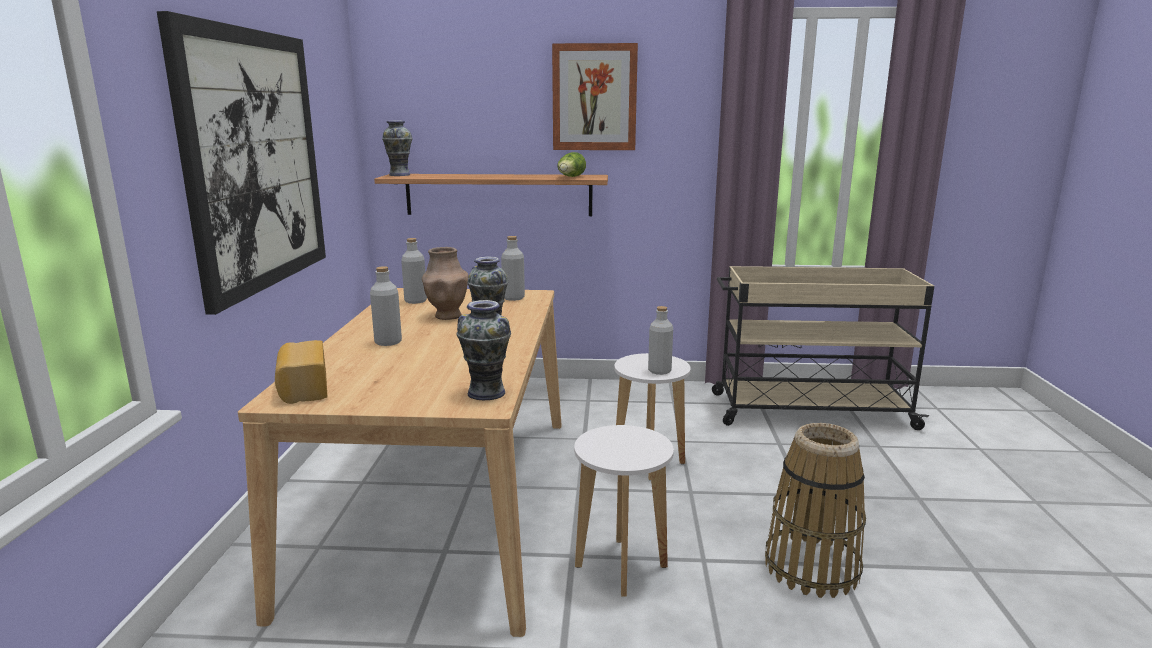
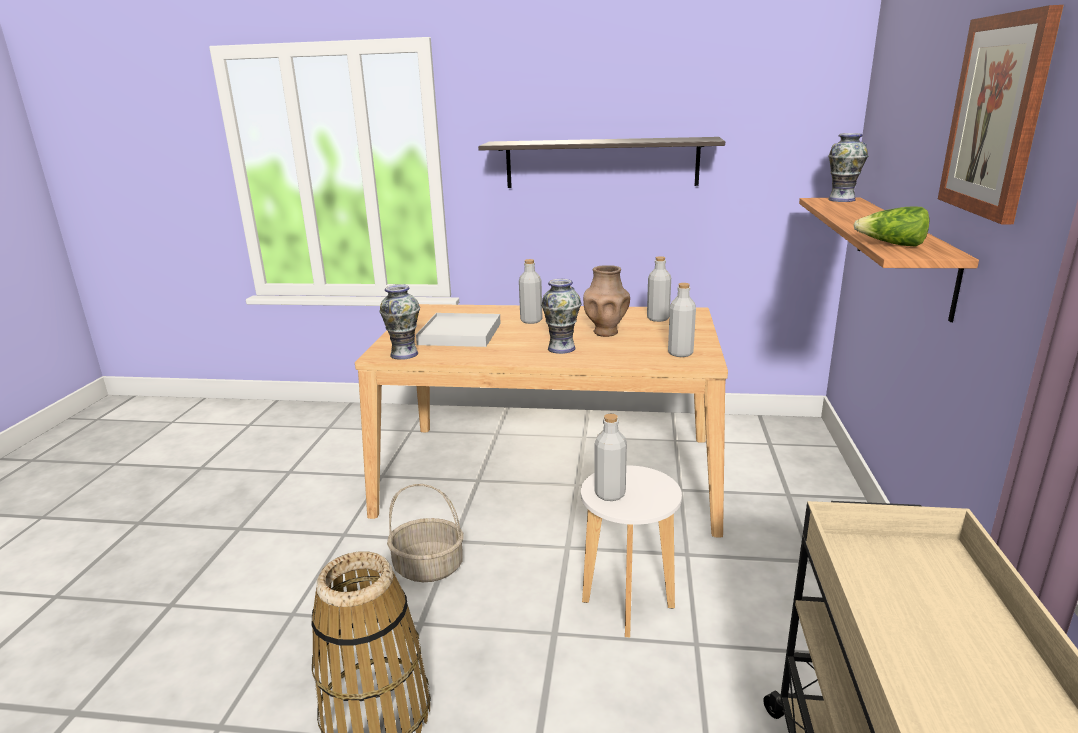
camera: 95 degrees right, 5 degrees up
picture [157,11,326,315] -> shelf [478,137,725,188]
bread [275,340,327,404] -> none
white stool [574,425,674,597] -> basket [387,484,463,582]
none -> white tray [416,313,501,347]

